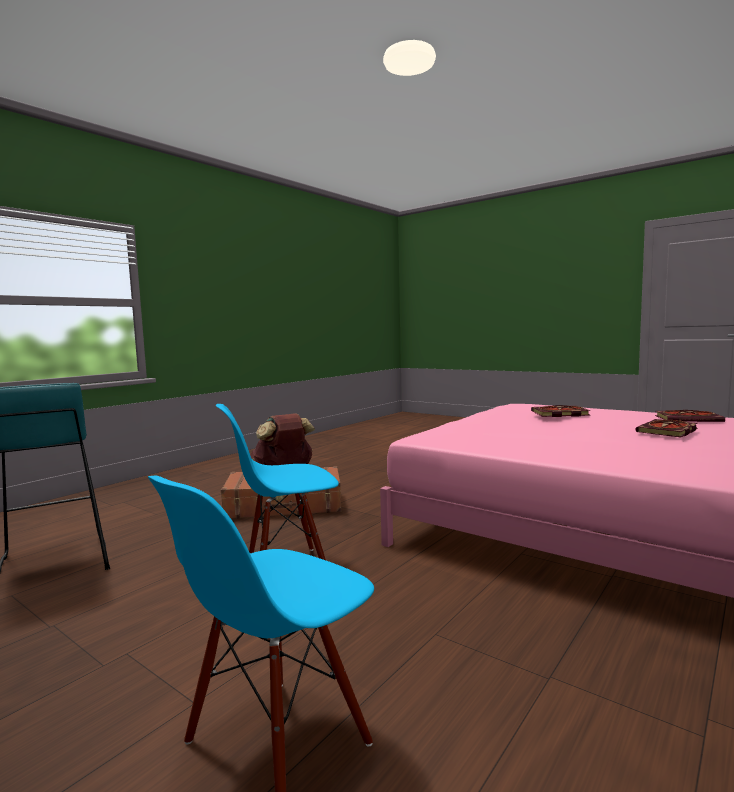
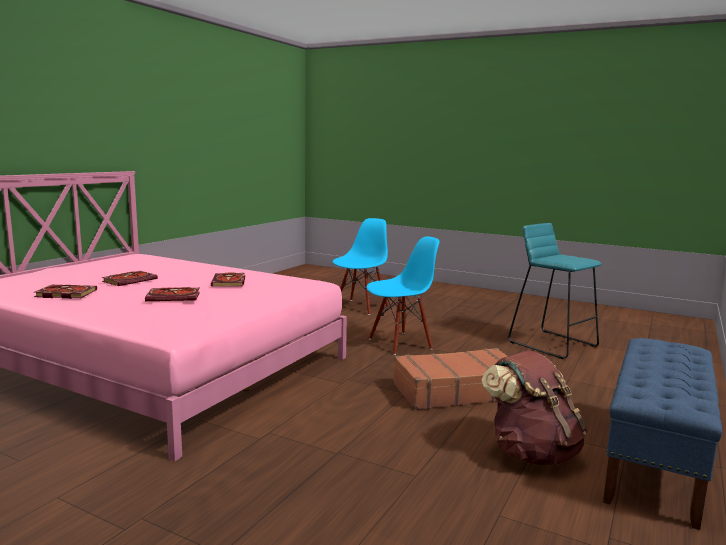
camera: 170 degrees right, 5 degrees up
none -> book [211,272,245,287]
none -> blue bench [603,338,722,530]

